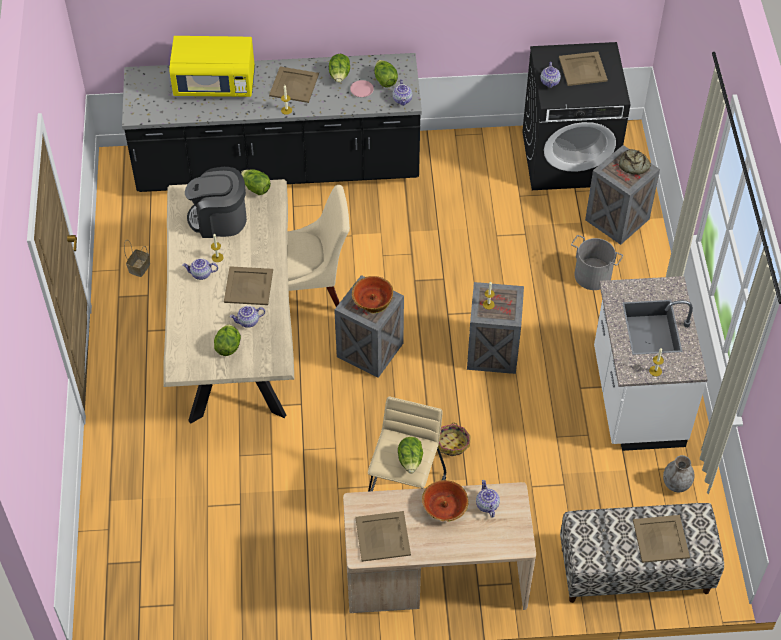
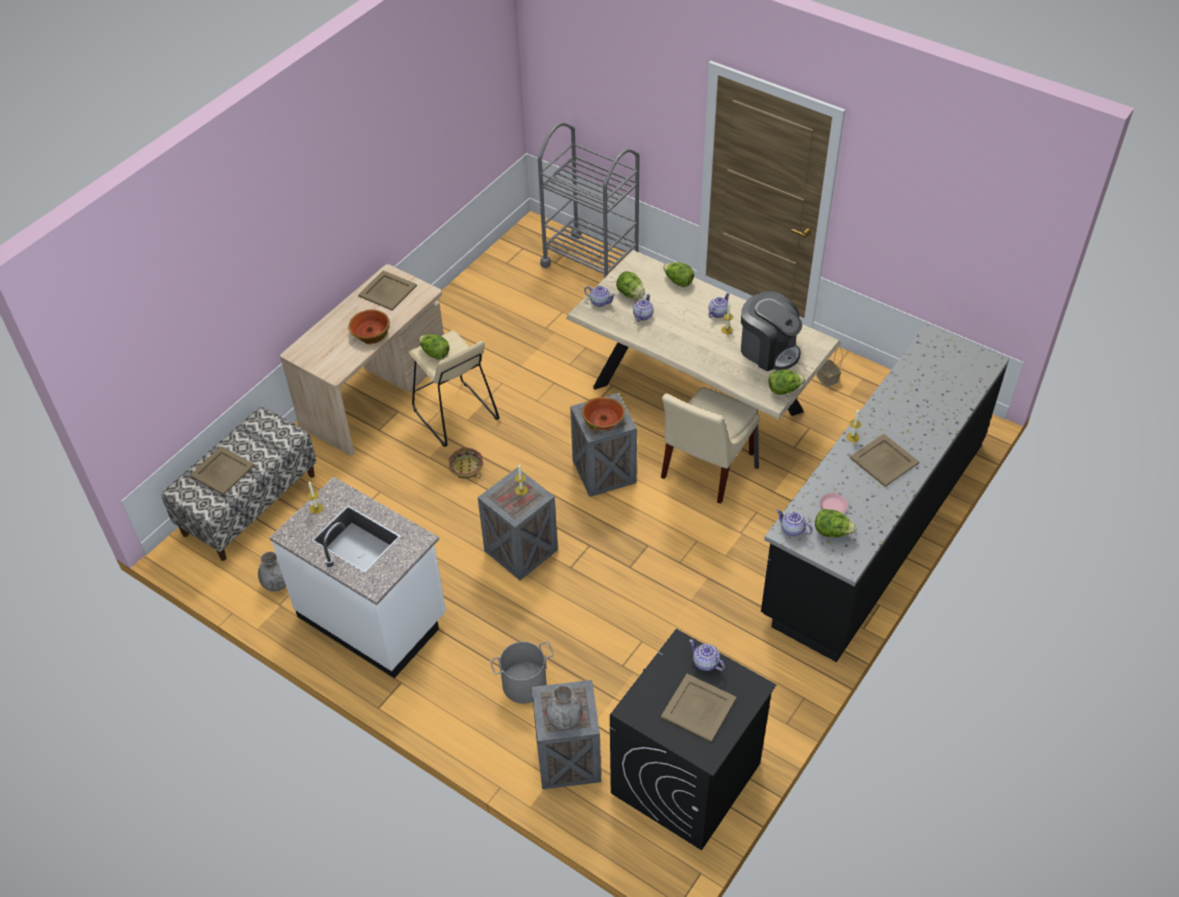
camera: 130 degrees right, 5 degrees down
yellow microwave [169,36,255,97] -> none
coffee machine [185,167,247,238] -> coffee machine turned 90 degrees clockwise [741,291,802,371]
beige tray [224,266,273,305] -> none
lettuce [329,54,350,83] -> lettuce moved to [663,262,694,287]
teapot [476,480,500,518] -> teapot moved to [584,286,616,307]
bread [619,149,651,175] -> grey vase [545,685,583,730]
none -> grey cart [538,122,640,278]

